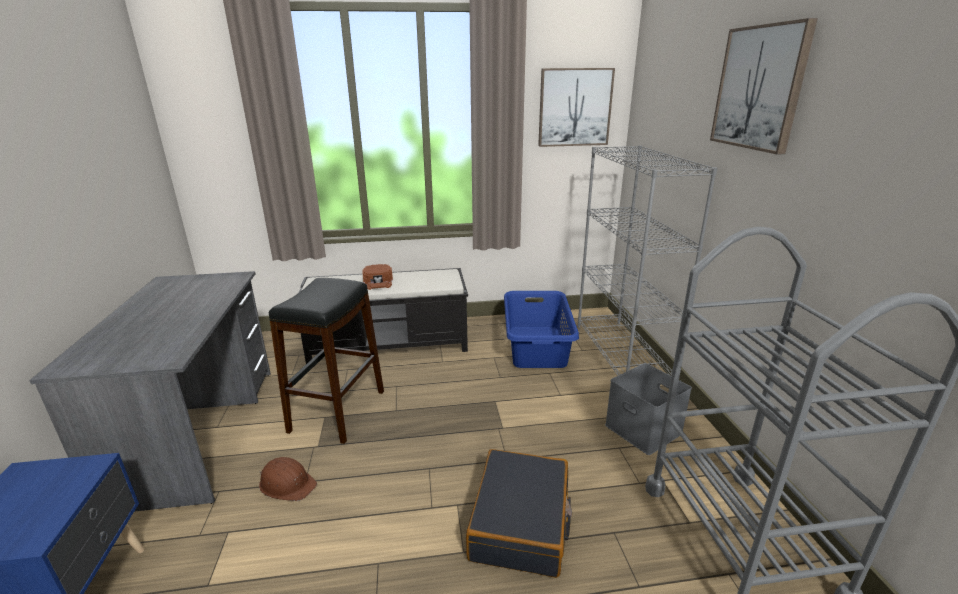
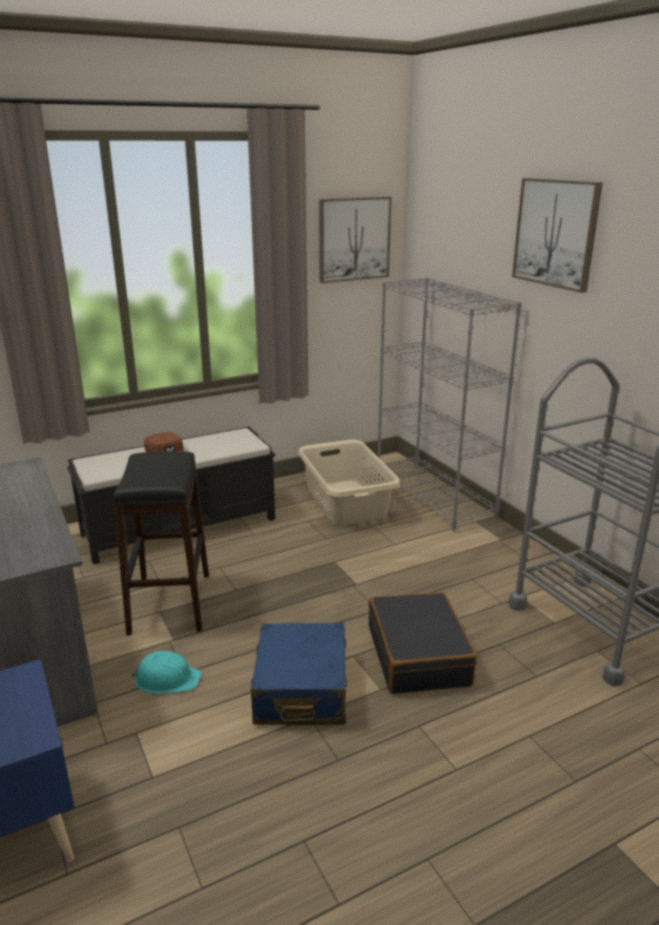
camera: 20 degrees left, 0 degrees up
brown hard hat [259,457,317,501] -> turquoise hard hat [131,651,201,694]
blue laundry basket [504,291,579,368] -> beige laundry basket [298,440,400,526]
grey storage box [605,363,692,455] -> none
none -> blue suitcase [251,623,347,725]

